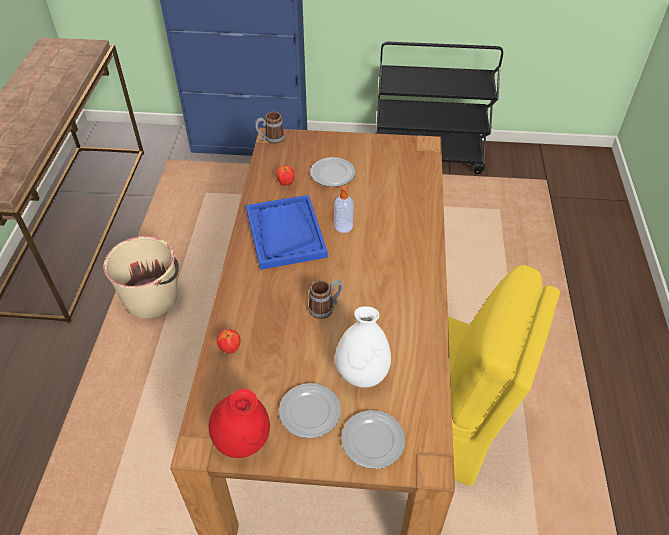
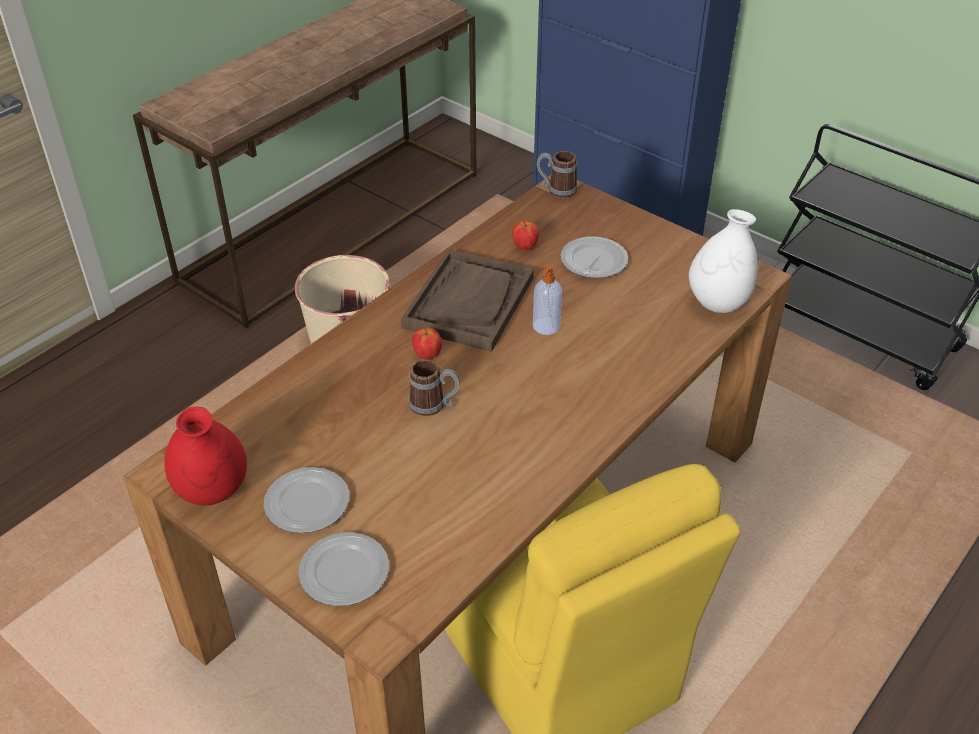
camera: 35 degrees right, 5 degrees down
apple [217,329,240,354] -> apple moved to [412,327,442,360]
blue tray [246,195,328,270] -> brown tray [401,249,534,352]
white vase [335,306,391,388] -> white vase moved to [689,209,757,313]

